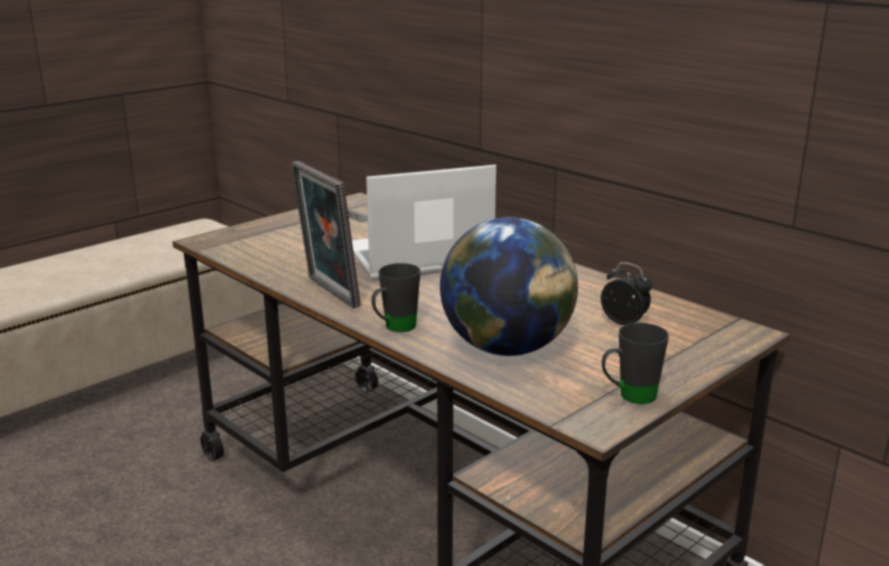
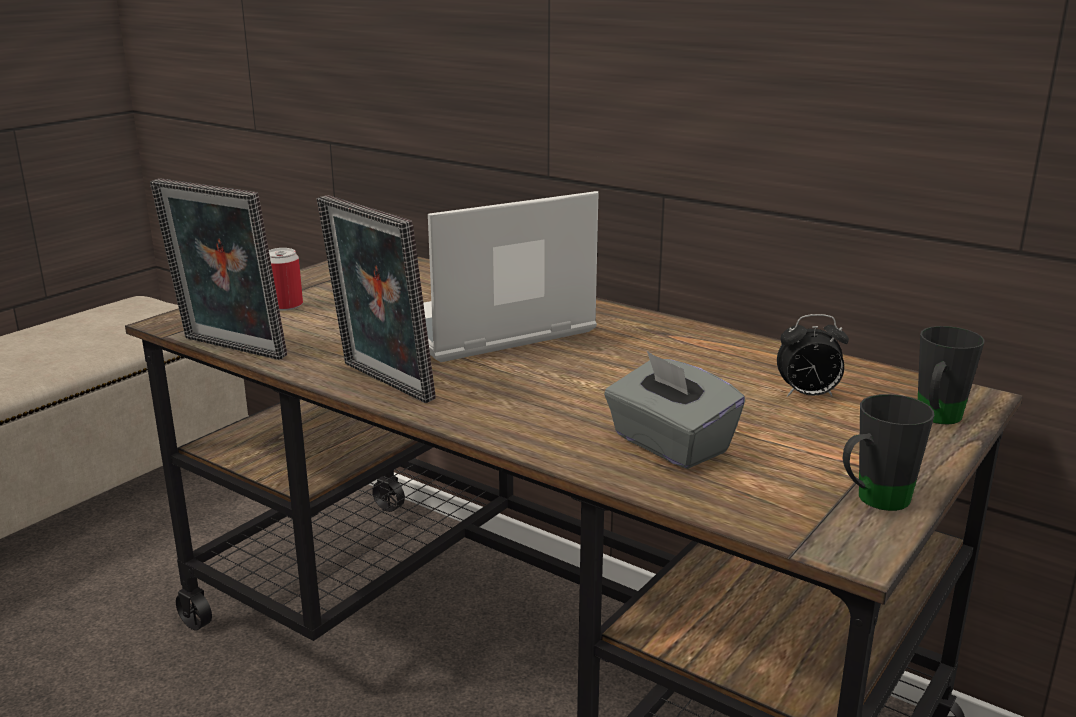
camera: 10 degrees left, 0 degrees up
black mug [371,263,421,332] -> black mug moved to [918,326,985,424]
globe [440,217,578,356] -> grey tissue box [604,351,745,469]
alarm clock [601,262,652,325] -> alarm clock turned 150 degrees clockwise [777,314,849,397]
none -> picture frame [150,178,287,360]
none -> can [269,248,303,311]

